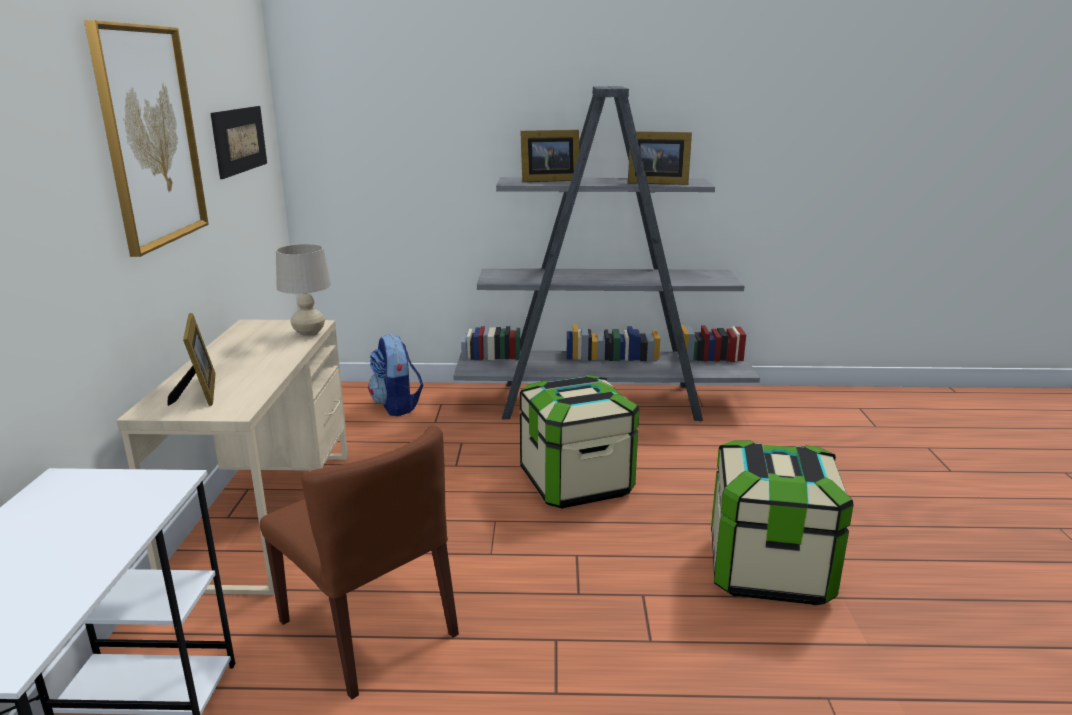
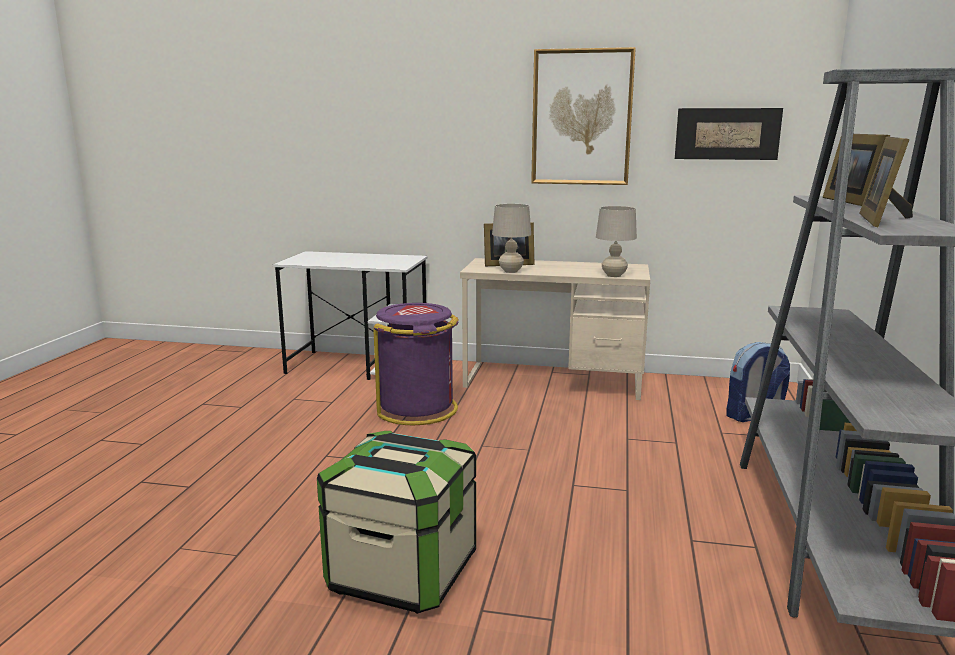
camera: 100 degrees right, 5 degrees down
brown chair [260,425,459,699] -> purple trash can [374,303,459,425]
storage box [520,375,639,509] -> none
none -> beige table lamp [492,204,531,273]

